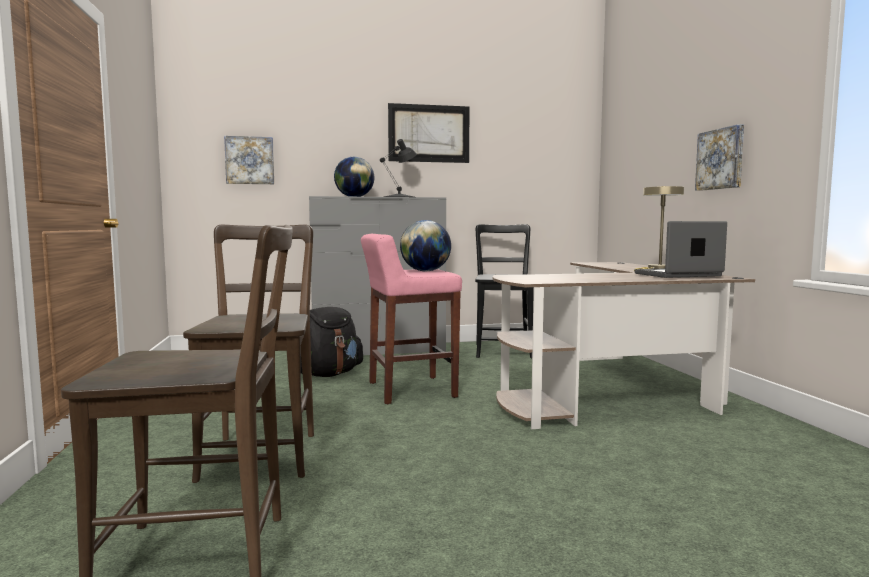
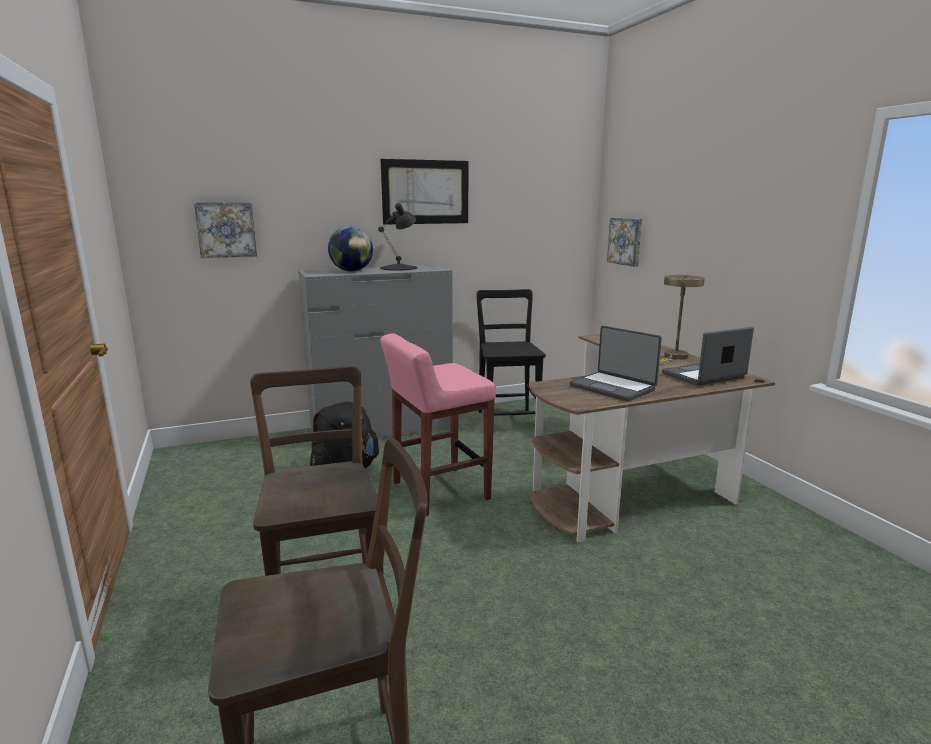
camera: 10 degrees left, 10 degrees up
globe [400,220,451,271] -> none
picture [695,124,744,191] -> picture moved to [607,218,642,267]
none -> laptop [569,326,662,401]

